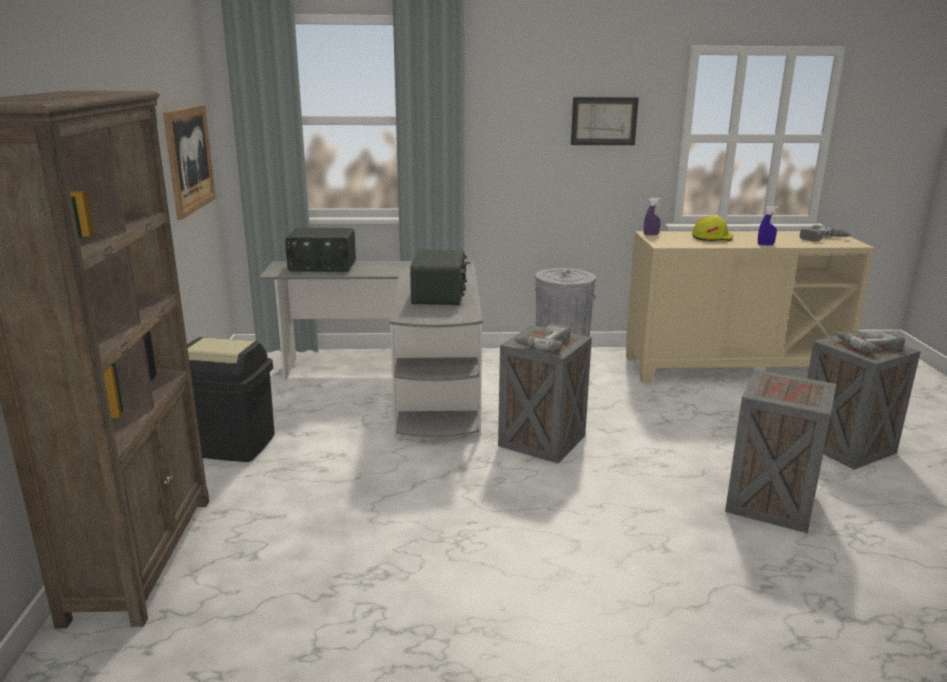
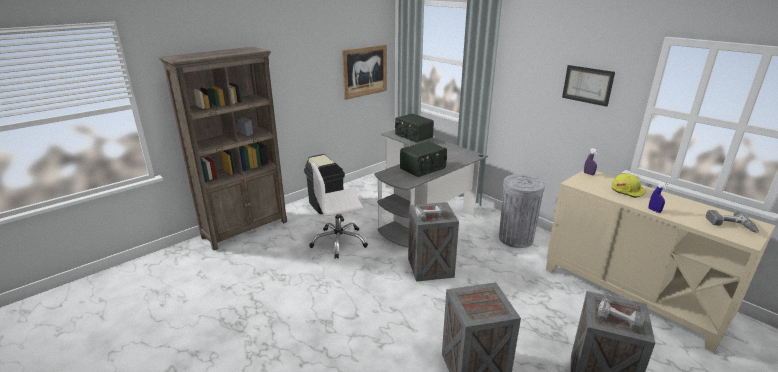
camera: 50 degrees right, 5 degrees up
none -> white office chair [309,163,368,259]

